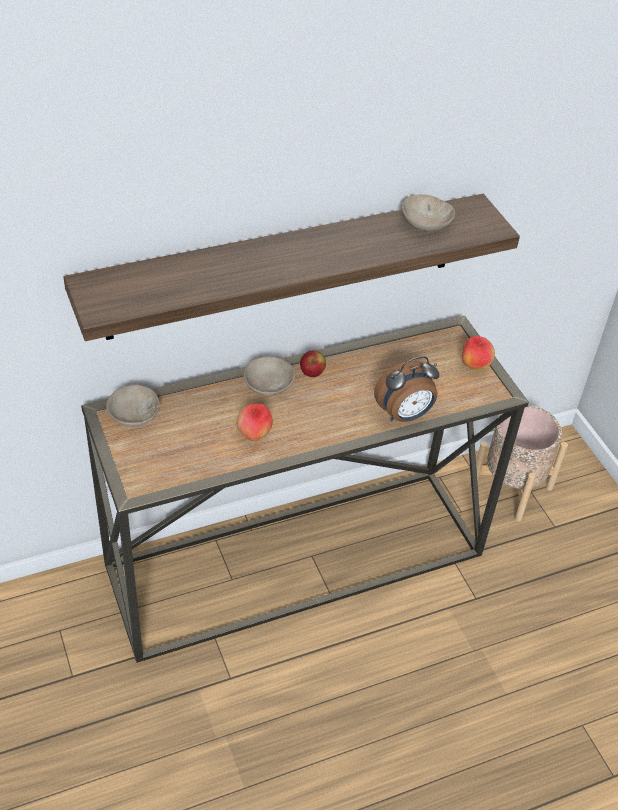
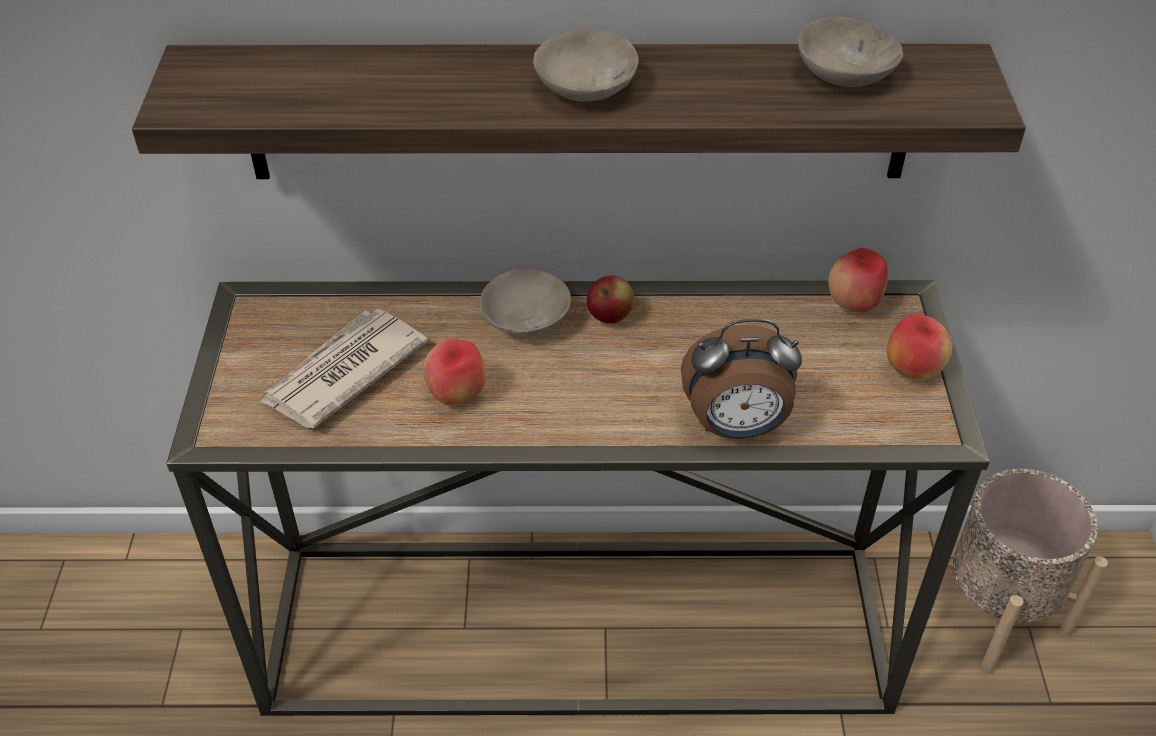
camera: 25 degrees right, 0 degrees up
beige bowl [106,385,159,427] -> beige bowl moved to [533,30,639,102]
none -> newspaper [260,309,428,428]
none -> apple [828,248,888,313]

